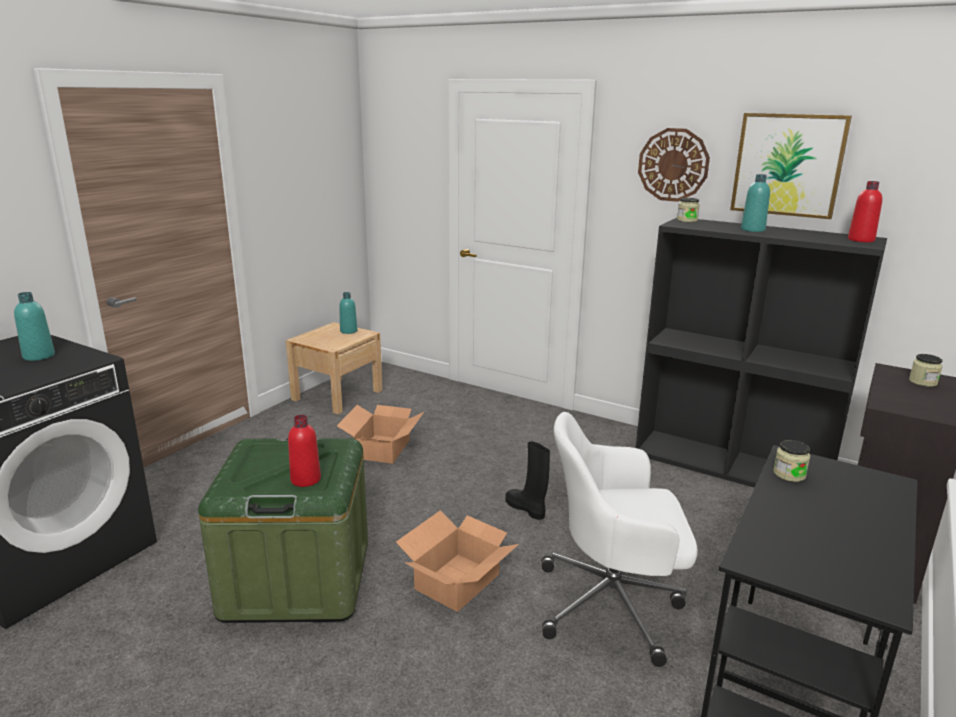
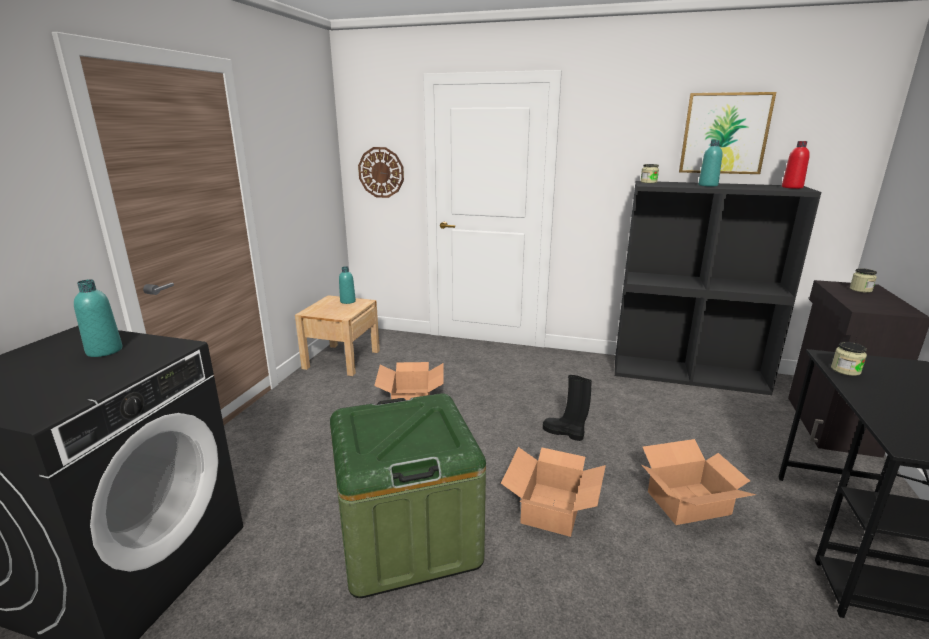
camera: 15 degrees left, 0 degrees up
red bottle [288,415,321,487] -> none
white office chair [541,412,698,667] -> cardboard box [642,439,756,525]
wall clock [638,128,710,202] -> wall clock moved to [358,147,404,198]

